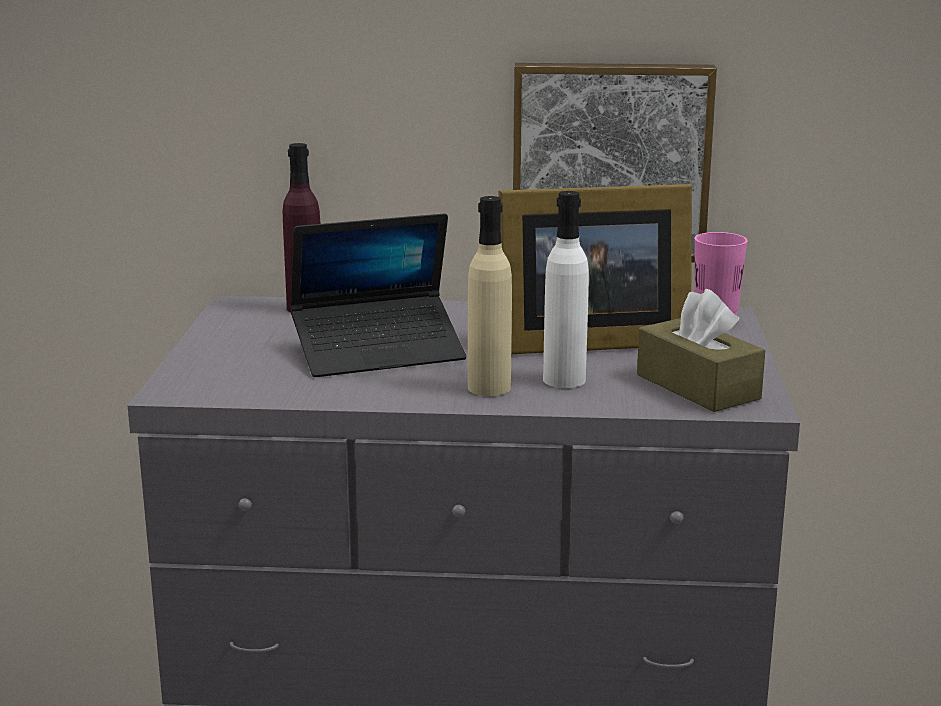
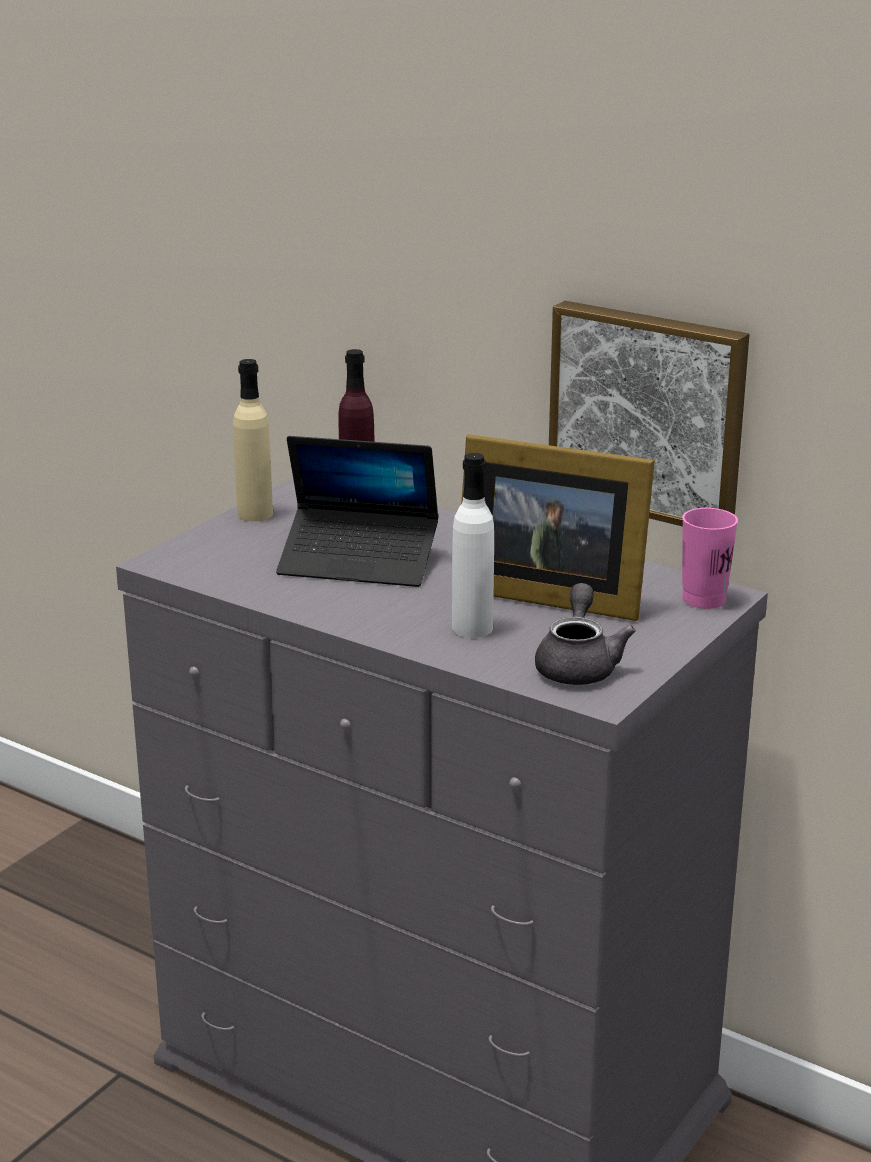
camera: 30 degrees right, 5 degrees up
beige bottle [468,196,512,396] -> beige bottle moved to [233,359,273,521]
brown tissue box [637,289,765,412] -> grey teapot [535,583,636,685]

